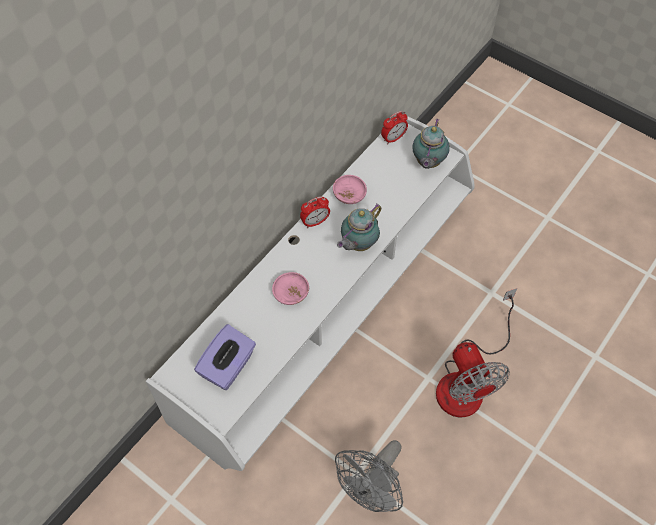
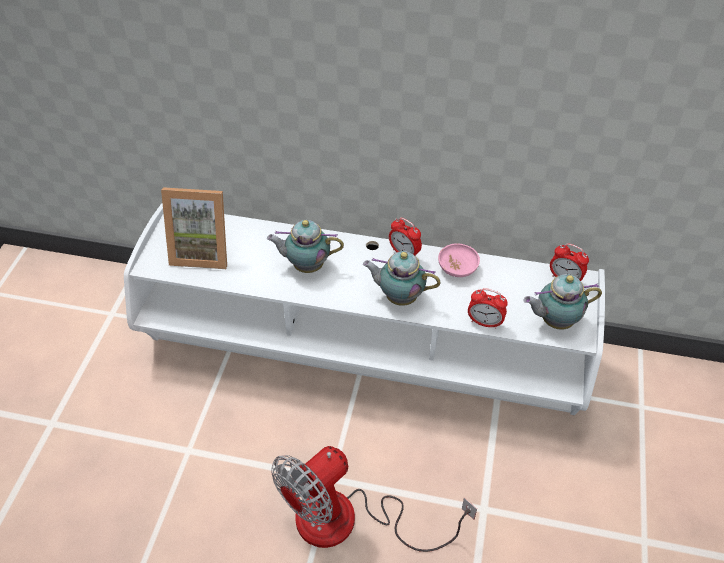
camera: 65 degrees right, 10 degrees down
purple tissue box [194,324,256,390] -> picture frame [161,187,227,269]
pink bowl [272,272,309,305] -> teapot [267,220,344,273]
grey fan [335,440,403,512] -> none
none -> alarm clock [468,288,508,329]

